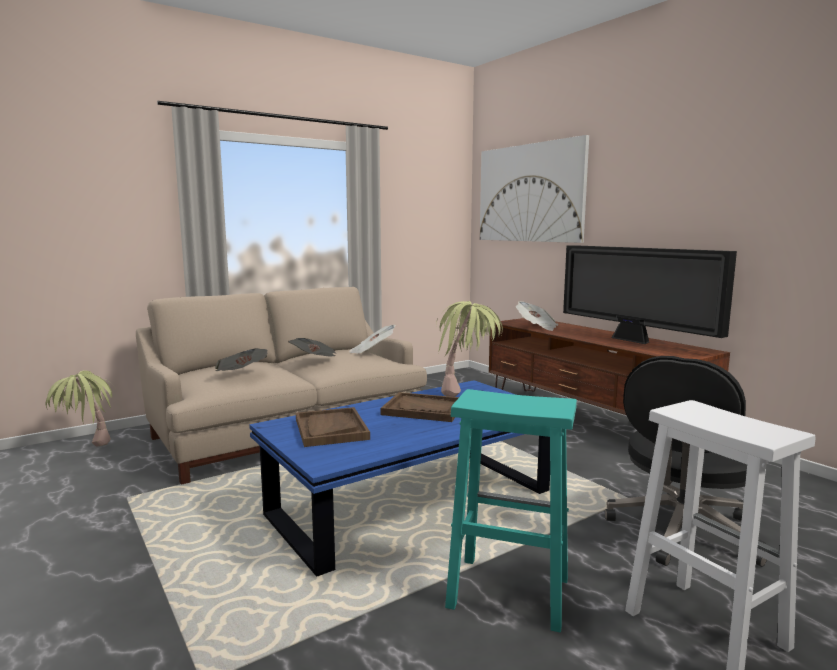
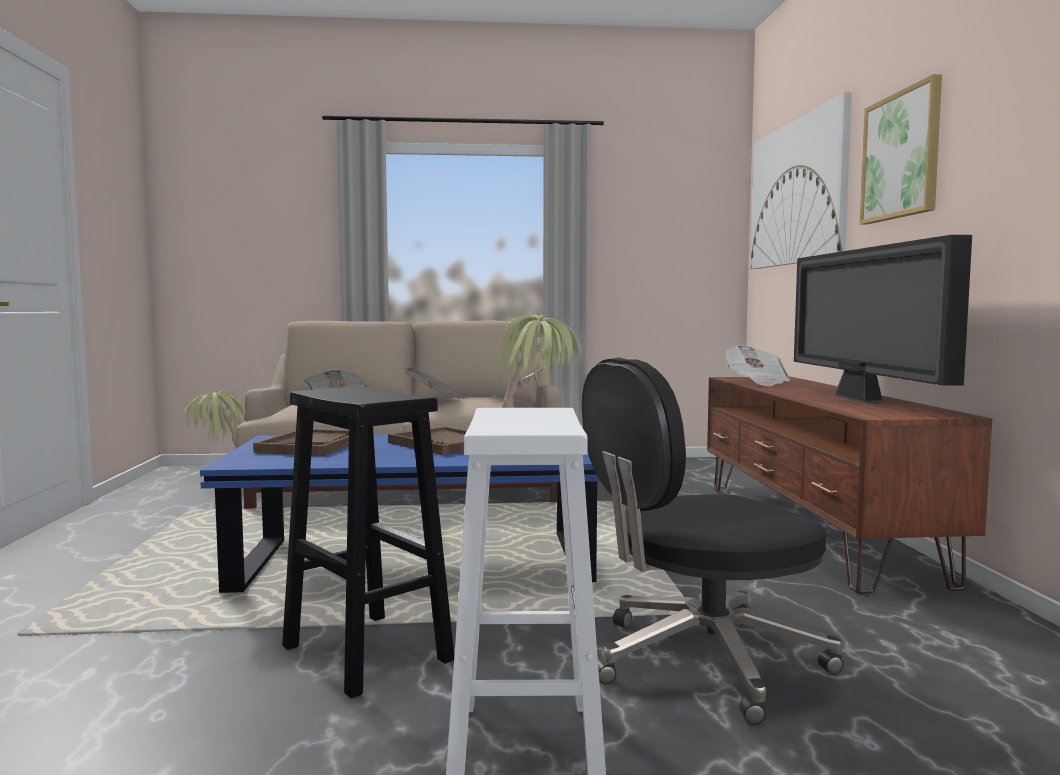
camera: 30 degrees right, 5 degrees down
turquoise stool [445,389,577,633] -> black stool [282,386,454,698]
none -> picture [860,74,942,224]

